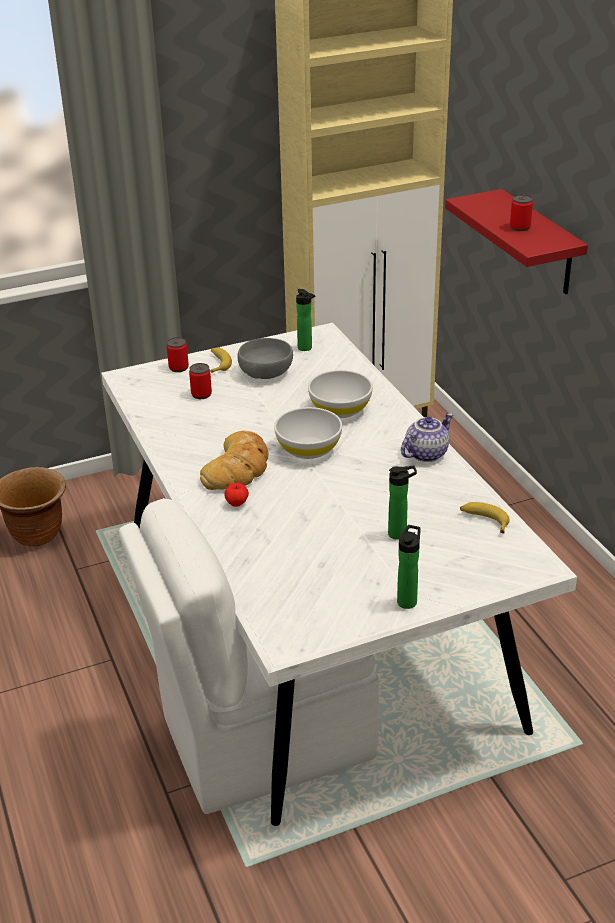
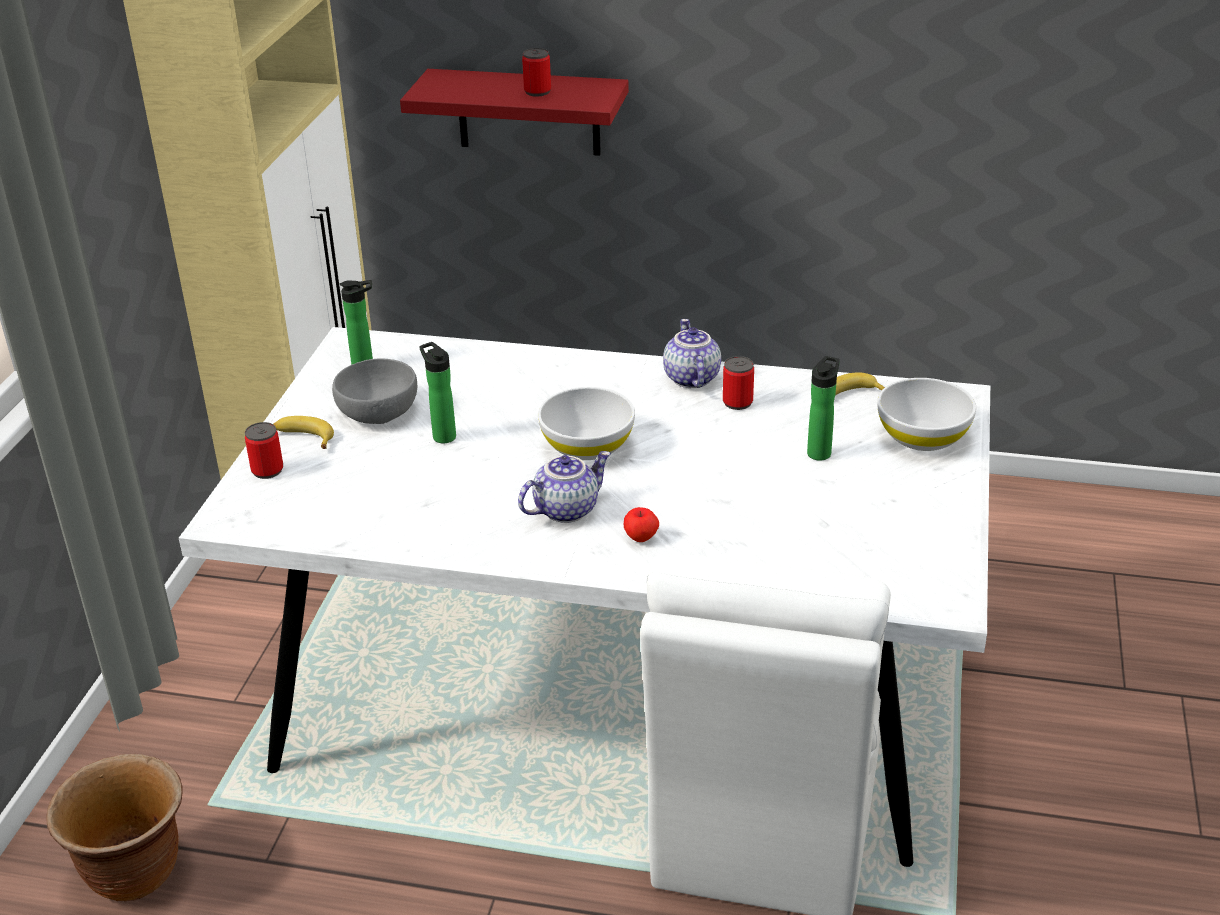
camera: 55 degrees left, 0 degrees up
can [189,363,212,399] -> can moved to [723,356,754,410]
bread [200,431,268,490] -> teapot [518,451,611,523]
white bowl [308,370,373,418] -> white bowl moved to [877,378,976,451]
bottle [397,525,421,609] -> bottle moved to [419,342,456,443]

